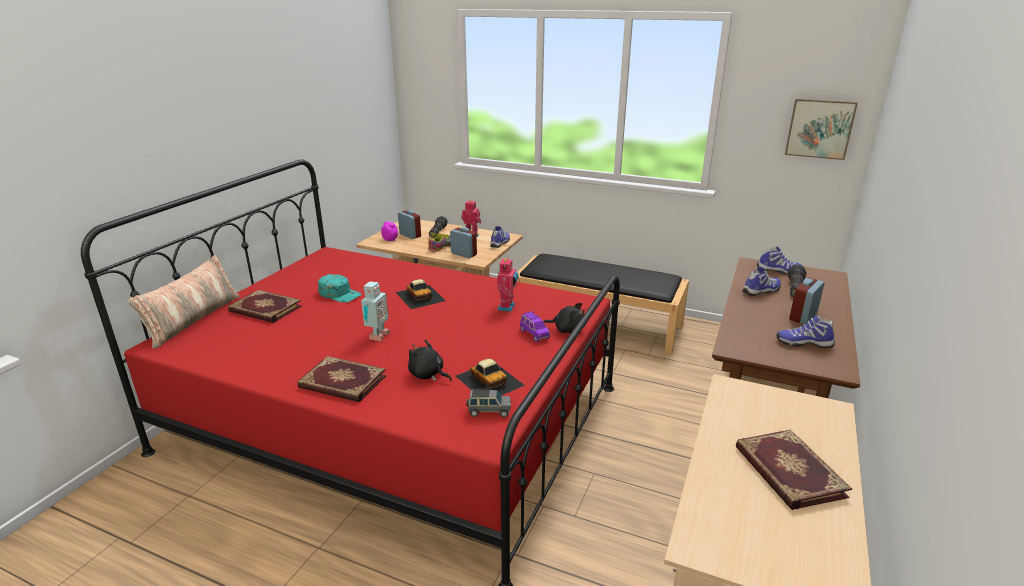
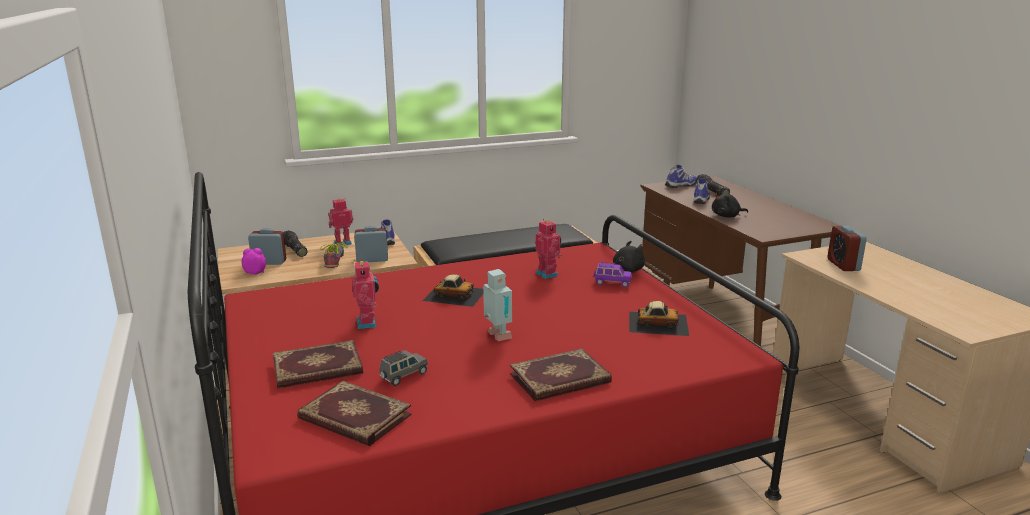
camera: 45 degrees left, 5 degrees down
pillow [128,255,239,349] -> none
turquoise cap [318,274,362,303] -> toy robot [352,259,379,329]
black plush toy [408,340,452,381] -> black plush toy moved to [712,190,748,218]
grey toy car [466,388,511,417] -> grey toy car moved to [379,350,428,386]
book [736,429,852,510] -> book moved to [297,381,412,446]
shoe [777,315,835,348] -> none
picture [785,98,858,160] -> none
alarm clock [789,278,824,324] -> alarm clock moved to [827,226,867,271]

